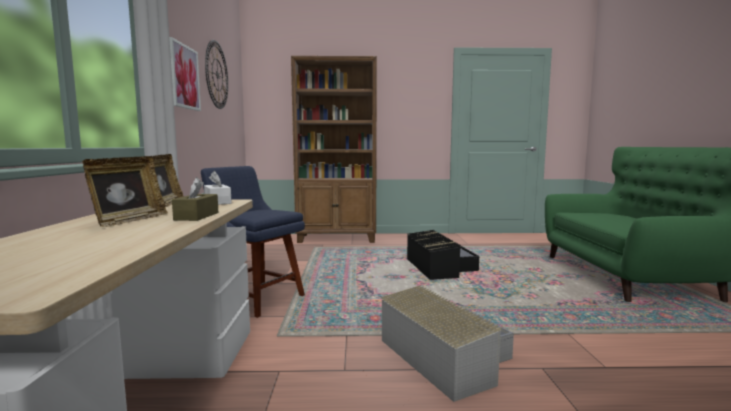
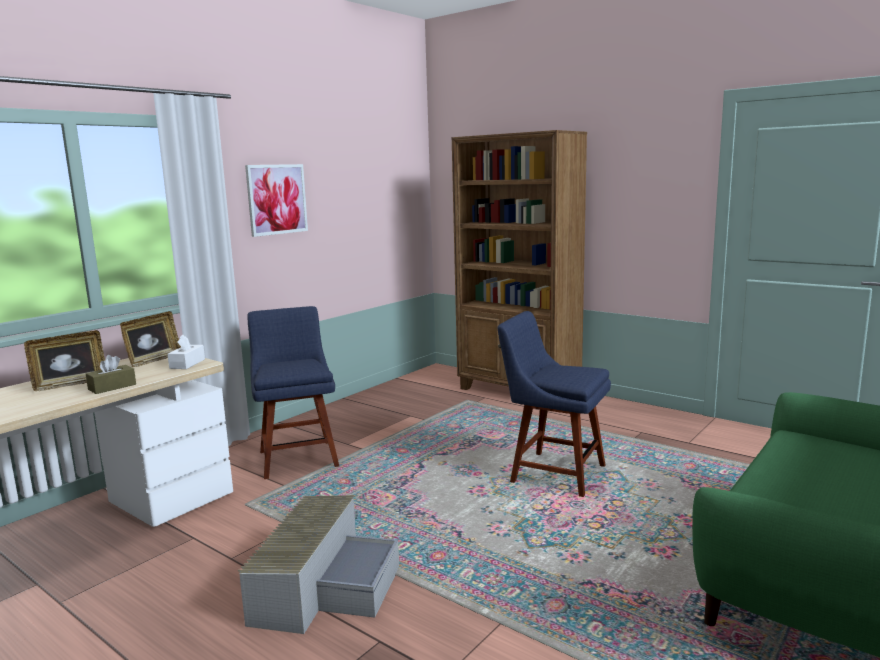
camera: 40 degrees right, 5 degrees up
wall clock [205,40,228,109] -> none
black storage box [407,230,479,280] -> blue chair [497,311,611,497]

